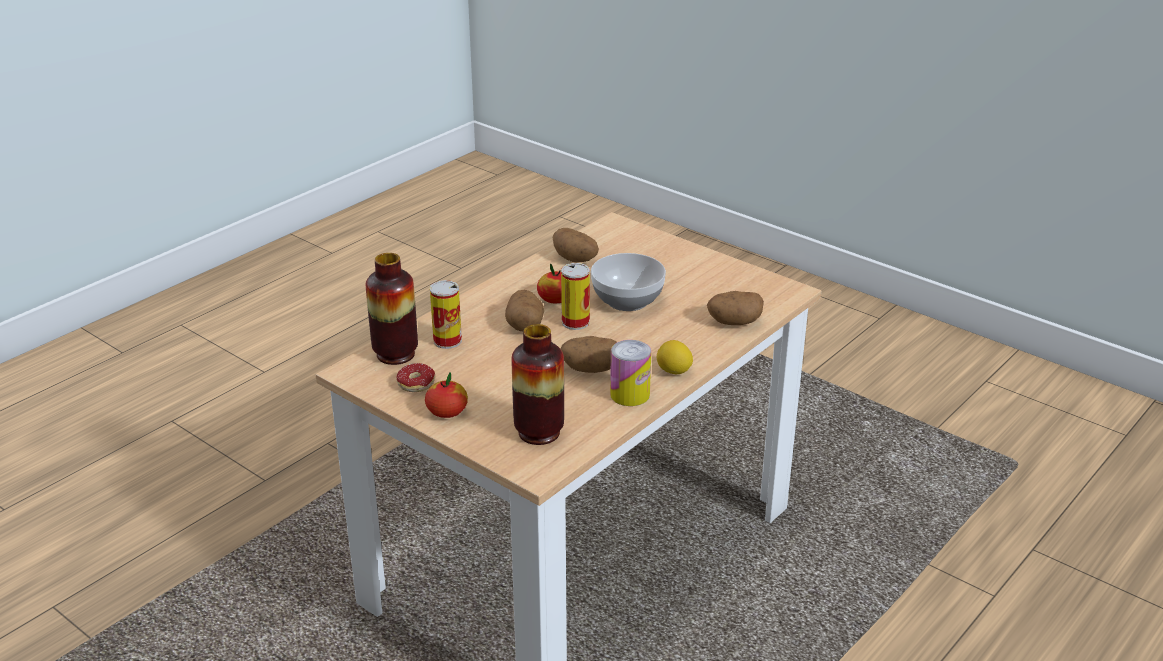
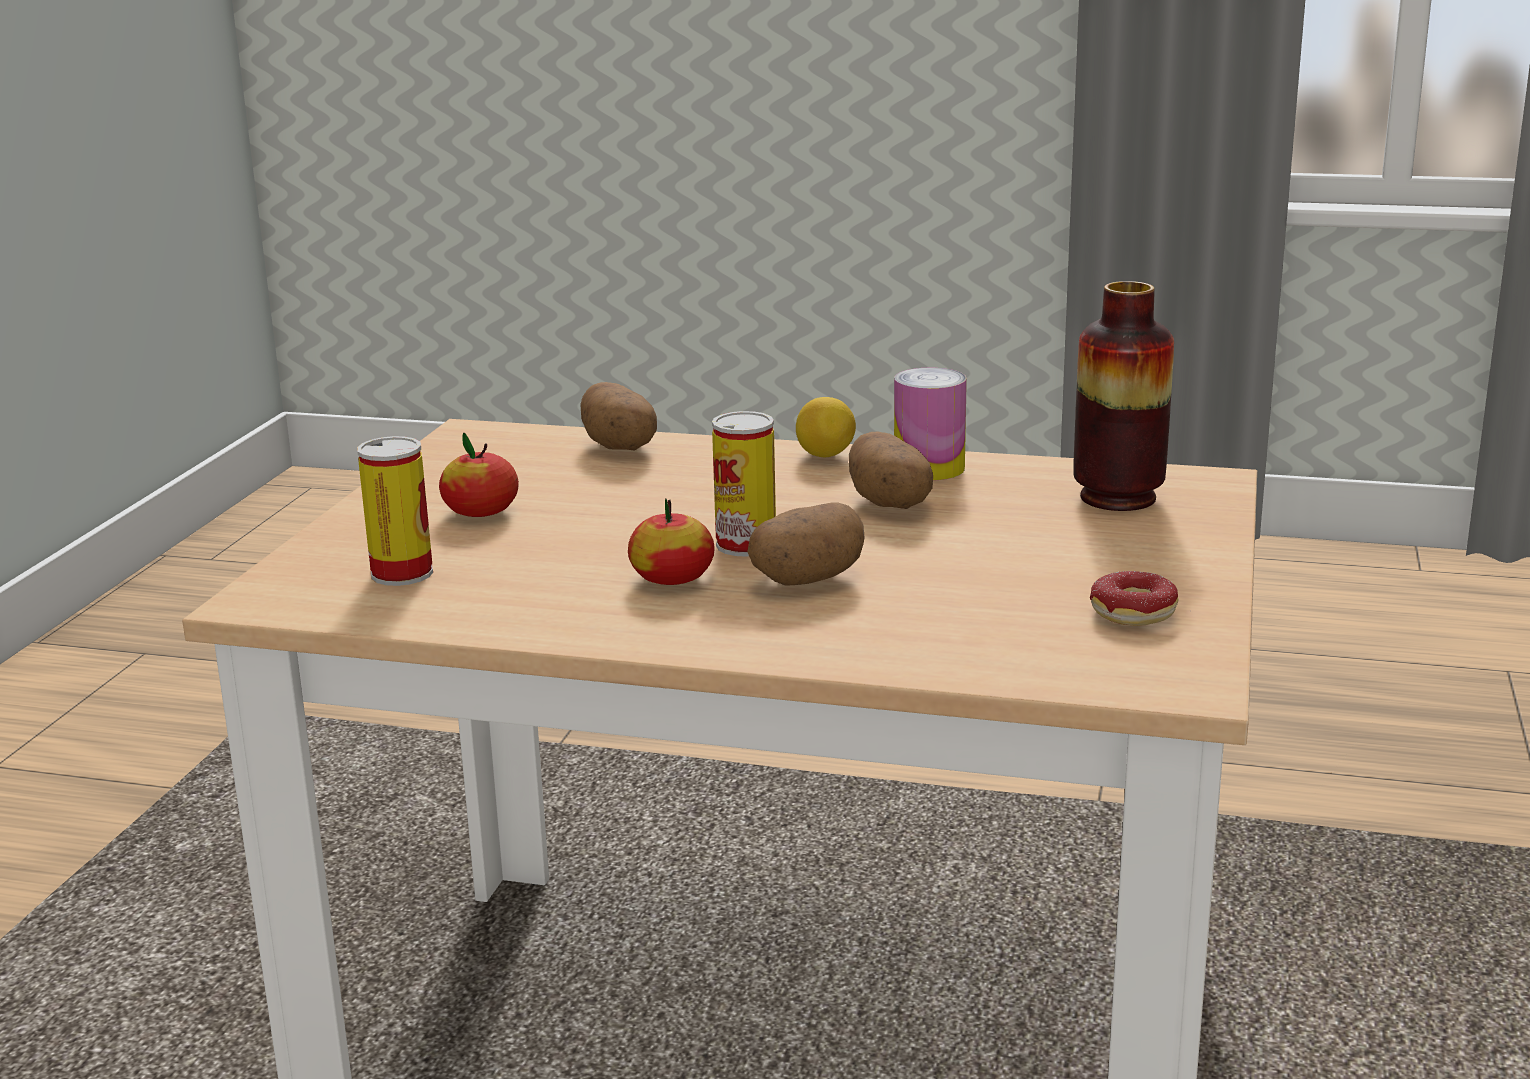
camera: 115 degrees left, 10 degrees down
vase [366,253,418,365] -> none
apple [425,372,468,418] -> apple moved to [439,433,519,517]
can [430,280,462,349] -> can moved to [357,436,433,586]
potato [553,228,599,262] -> none
bowl [591,253,666,311] -> none

